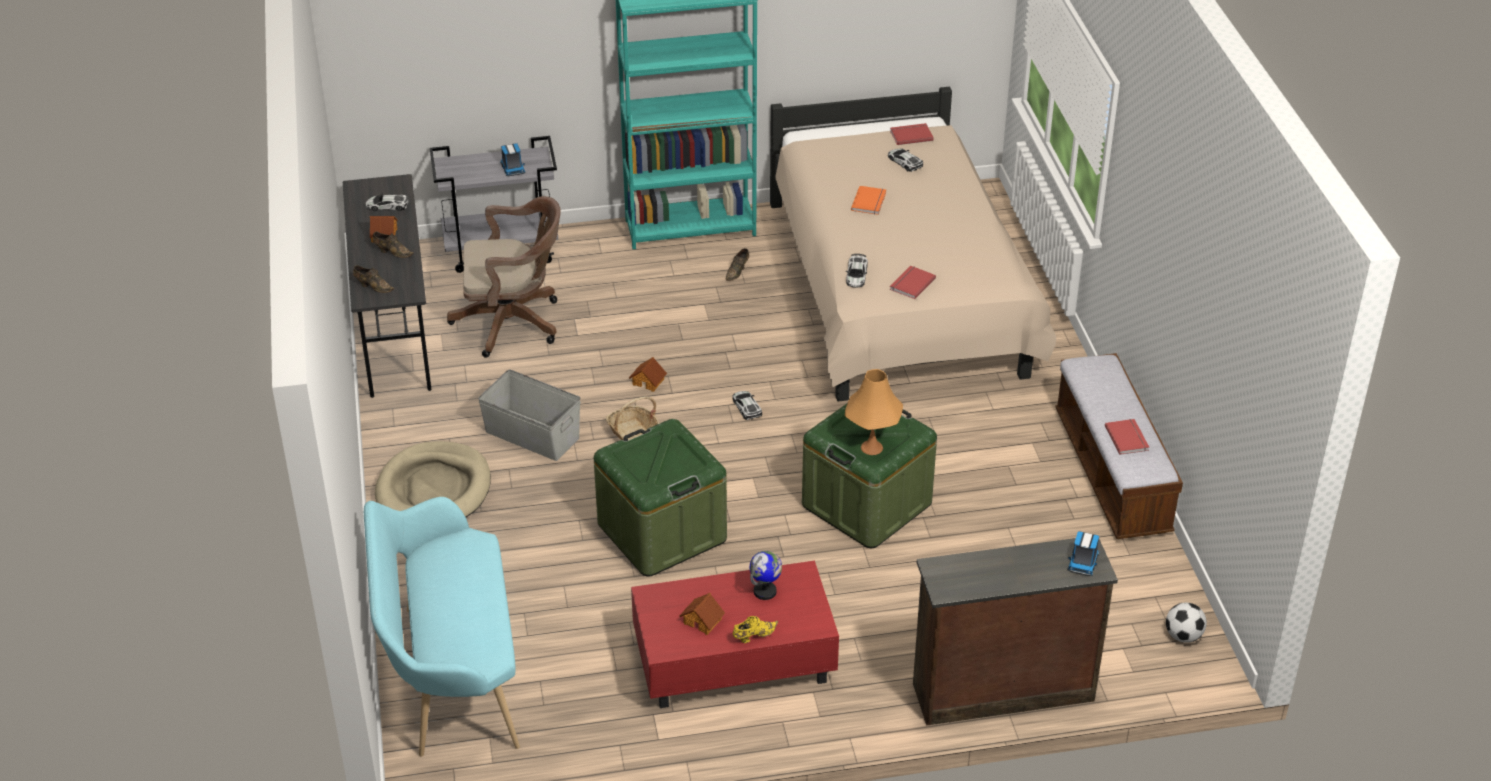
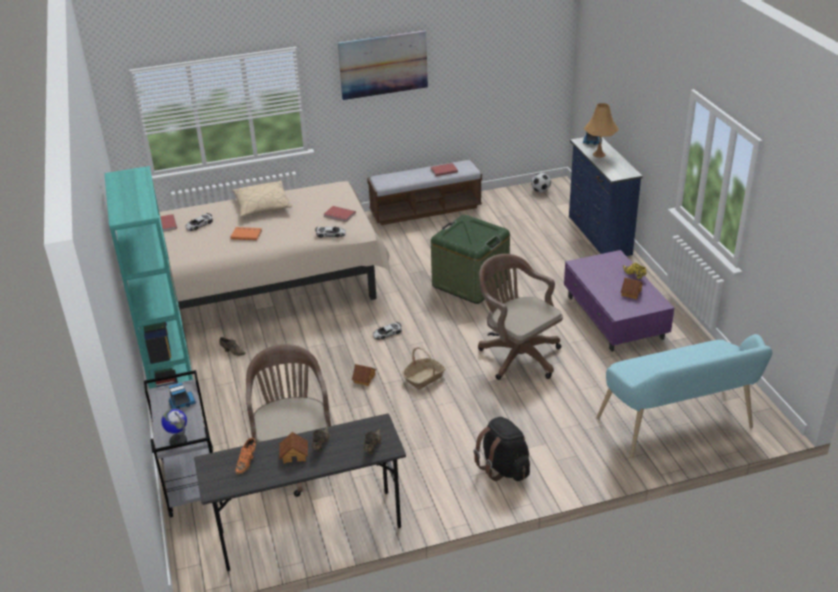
camera: 95 degrees left, 5 degrees down
toy car [365,194,408,211] -> orange shoe [235,438,256,474]
beige dog bed [375,441,491,517] -> black backpack [474,417,530,481]
grey storage box [478,369,581,461] -> none
green storage box [594,419,727,576] -> brown office chair [478,254,563,380]
red coffee table [631,561,839,708] -> purple coffee table [564,250,674,352]
globe [750,551,782,600] -> globe moved to [161,409,187,445]
orange table lamp [845,369,903,455] -> orange table lamp moved to [583,103,619,158]
brown dresser [913,538,1118,726] -> blue dresser [569,137,643,256]
none -> beige pillow [232,181,292,217]
none -> picture [338,30,428,100]

